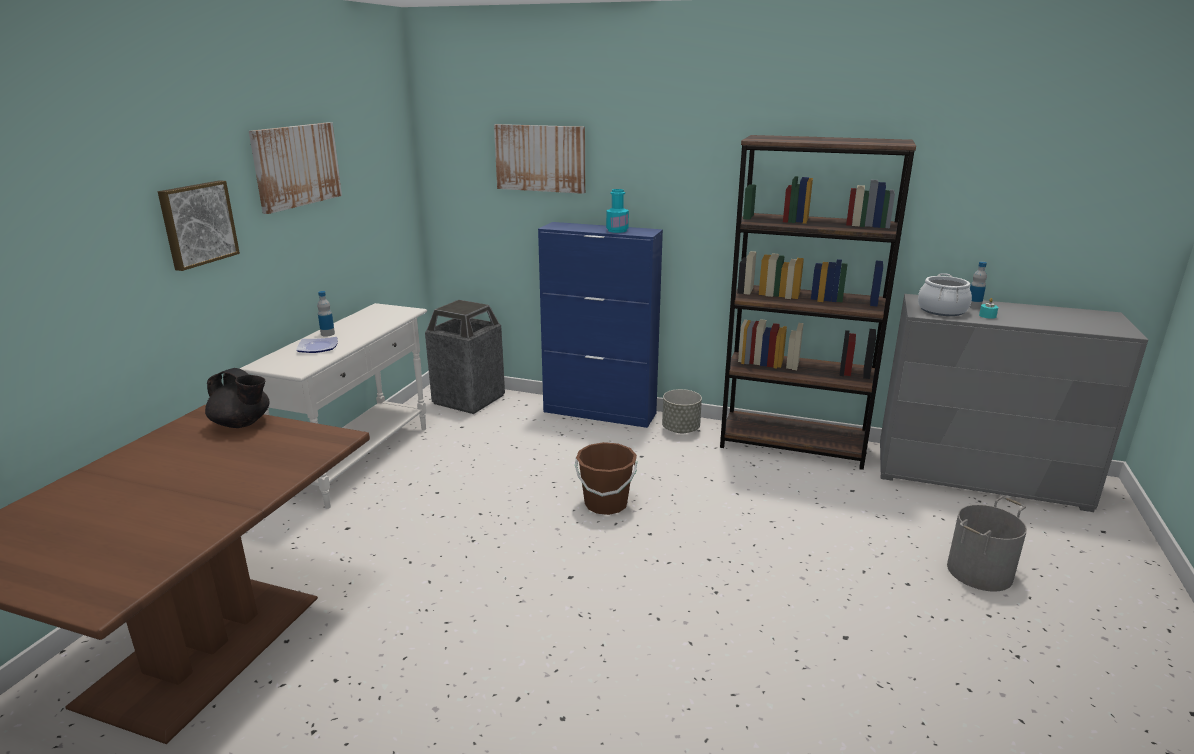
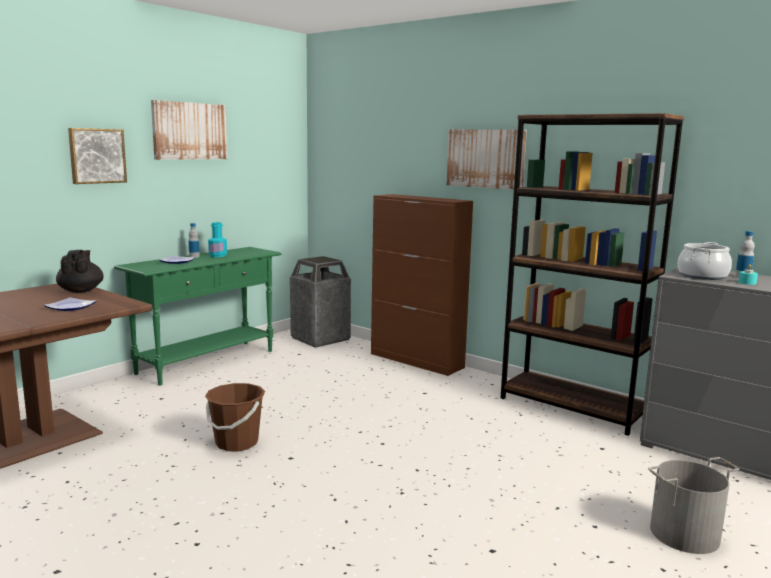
camera: 20 degrees right, 10 degrees down
black teapot [205,368,270,428] -> black teapot turned 150 degrees counterclockwise [56,250,104,293]
white console table [240,303,427,509] -> green console table [114,247,281,385]
picture [494,124,585,194] -> picture moved to [447,129,527,190]
blue cabinet [538,222,663,428] -> brown cabinet [371,194,473,376]
brown bucket [575,442,637,515] -> brown bucket moved to [205,383,265,451]
turquoise bottle [606,189,629,233] -> turquoise bottle moved to [208,222,227,257]
grey planter [662,389,702,433] -> none
none -> plate [44,297,96,311]

